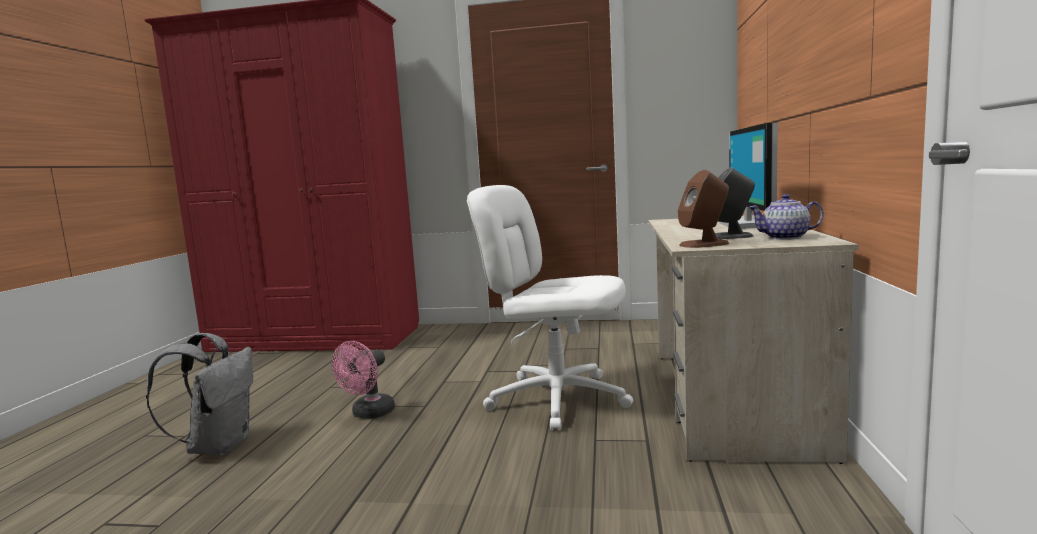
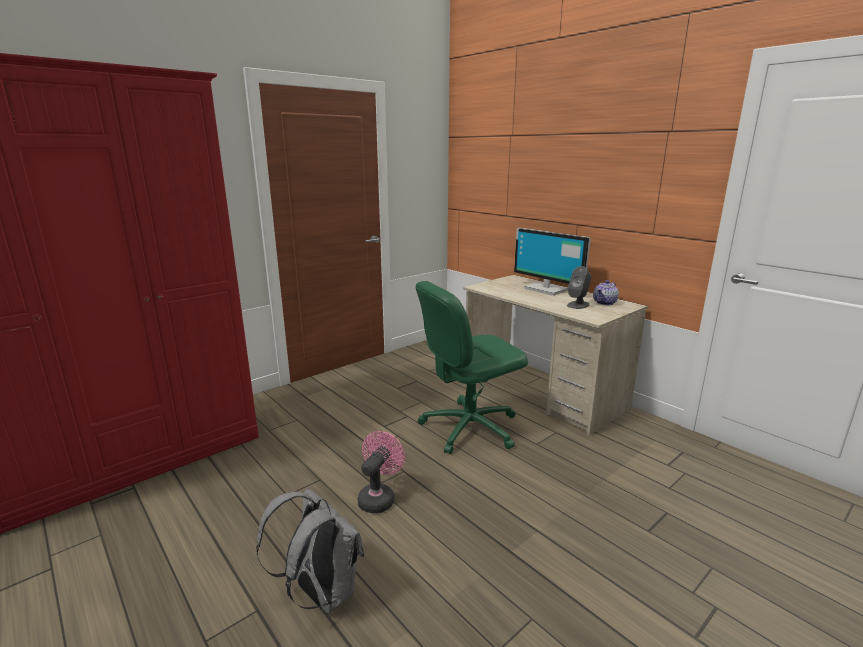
camera: 50 degrees left, 10 degrees up
pink fan [332,341,395,419] -> pink fan turned 135 degrees counterclockwise [358,431,405,513]
white office chair [467,185,633,431] -> green office chair [415,281,528,454]
brown speaker [678,170,729,248] -> none

